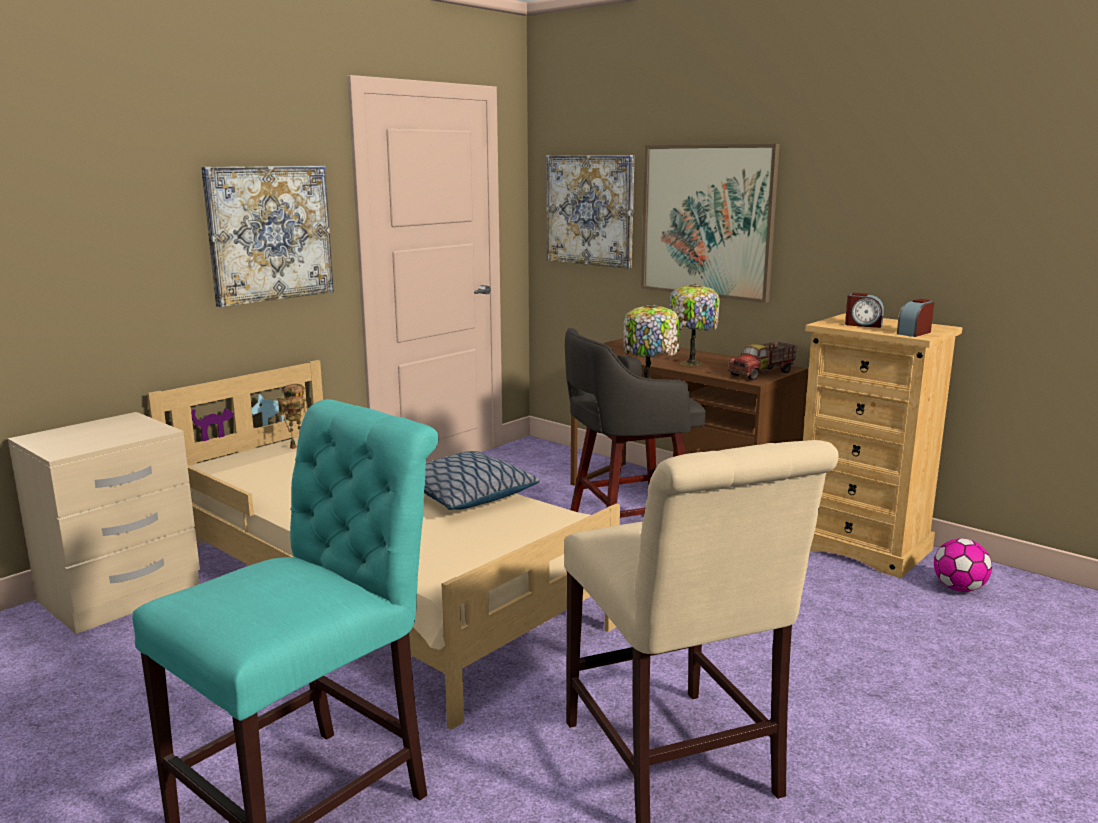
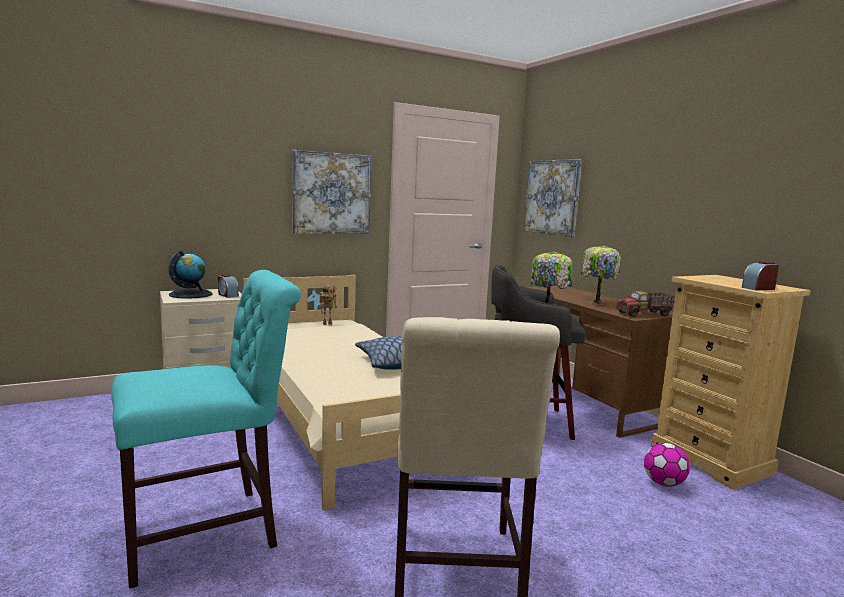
camera: 20 degrees right, 5 degrees down
picture [641,144,780,303] -> none
alarm clock [845,293,884,328] -> alarm clock moved to [218,274,239,298]
football [934,538,992,592] -> football moved to [644,443,690,487]
none -> globe [168,250,213,299]

